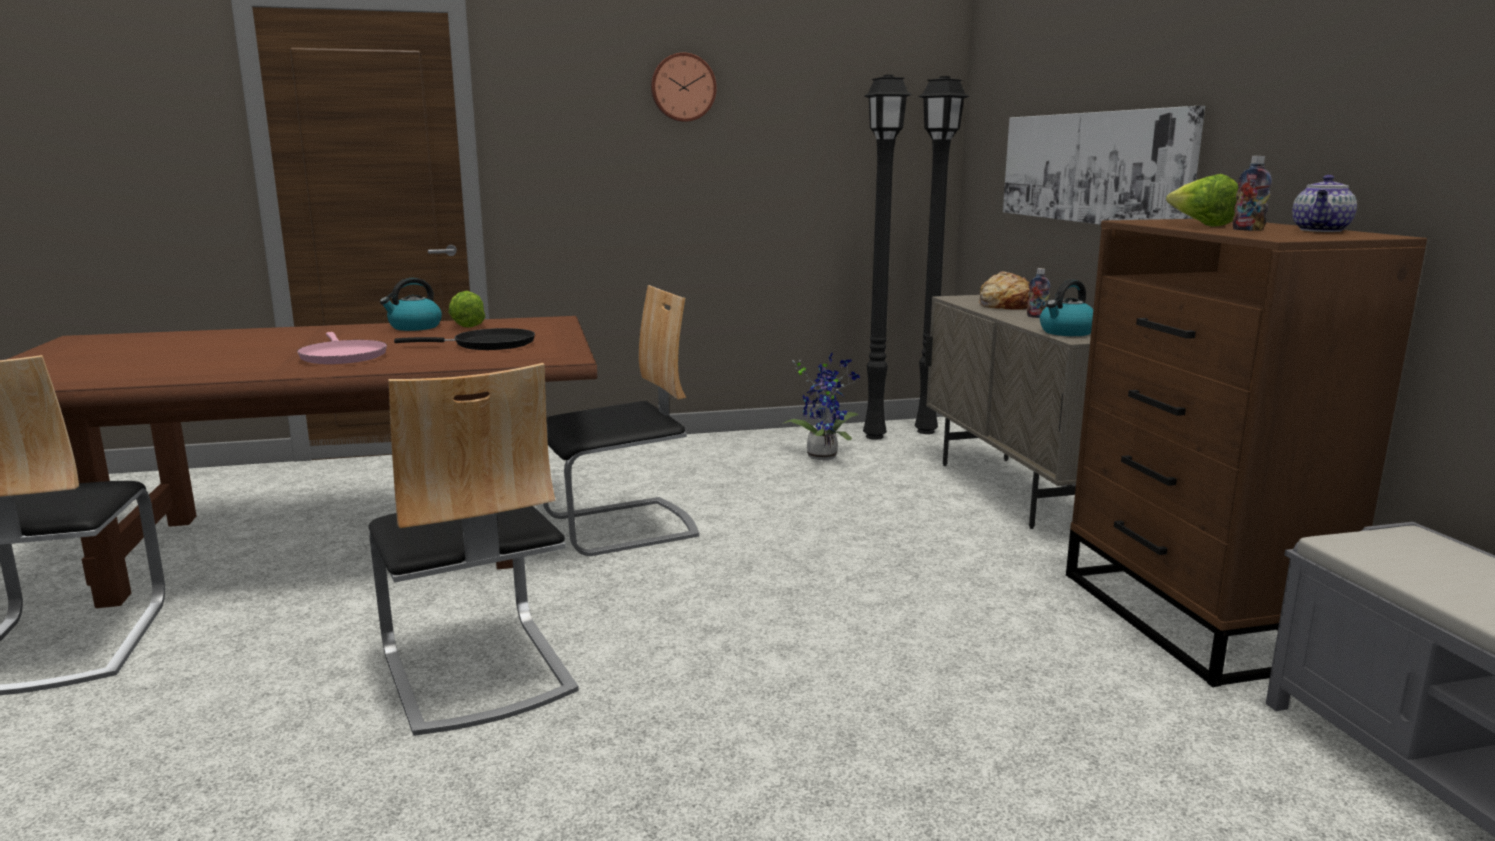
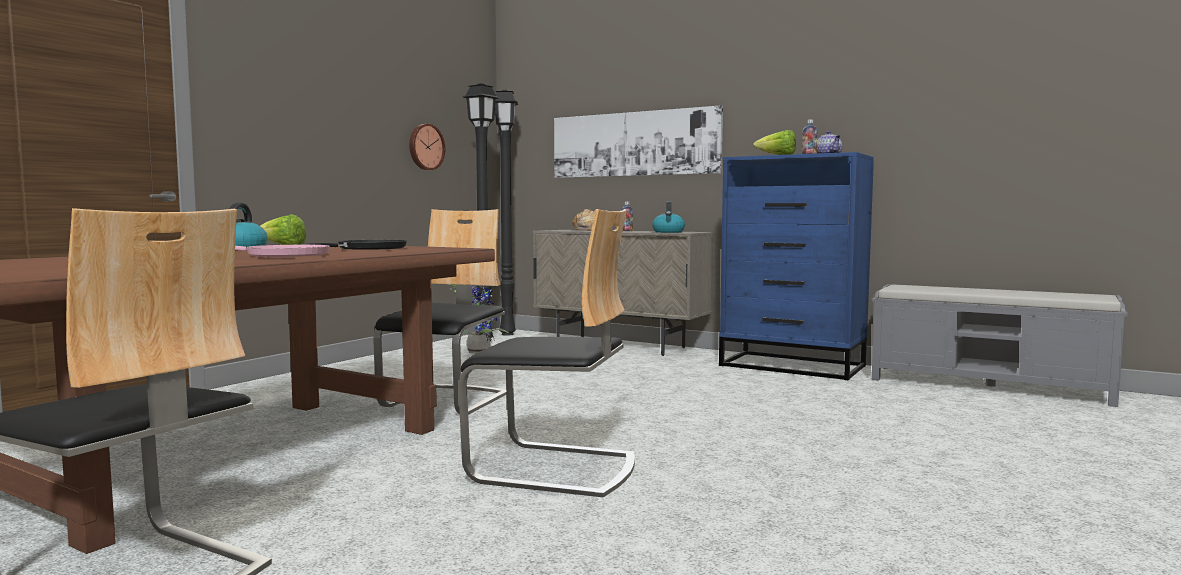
camera: 45 degrees left, 10 degrees down
wall clock [651,53,717,122] -> wall clock moved to [409,124,446,170]
brown dresser [1066,219,1427,687] -> blue dresser [719,152,874,380]

